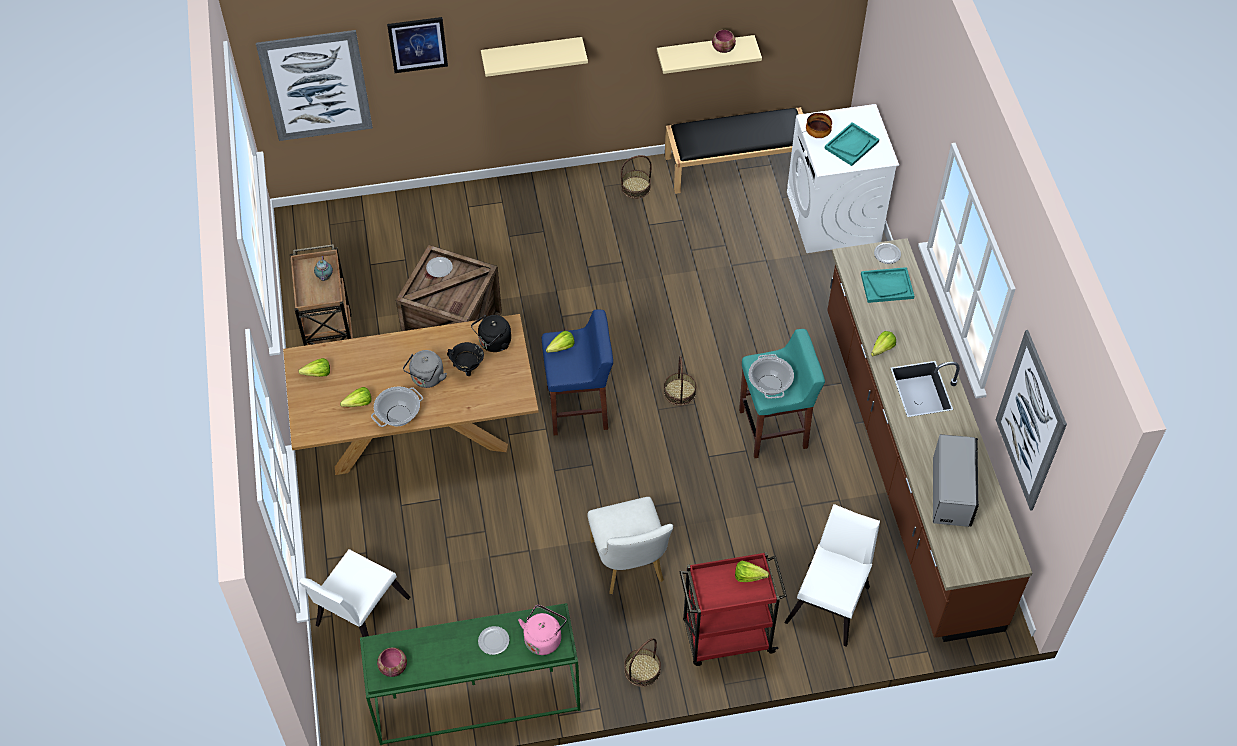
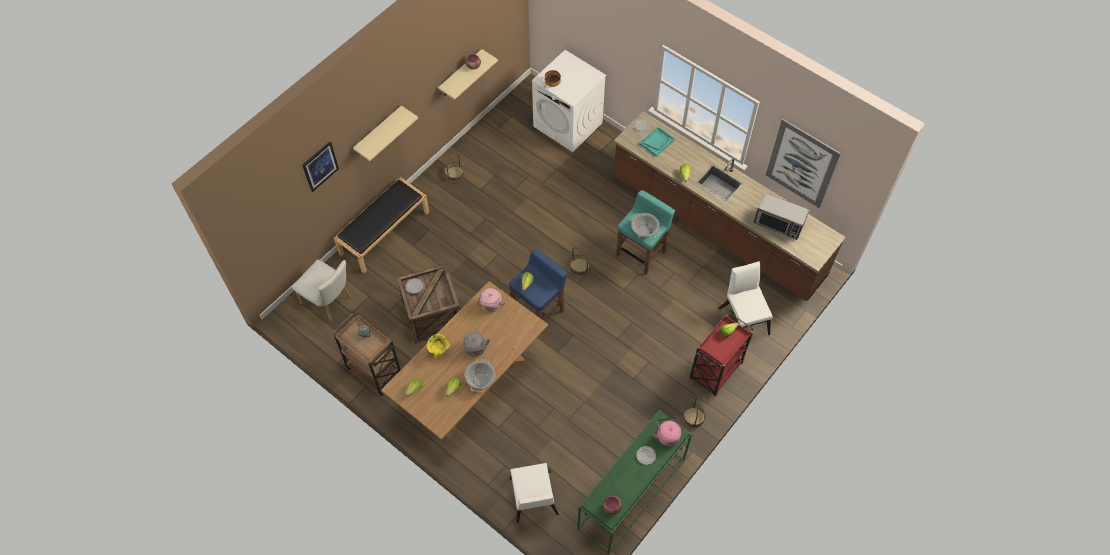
camera: 40 degrees left, 5 degrees up
picture [256,30,373,141] -> none
black cooking pot [447,342,484,376] -> none
black kettle [471,315,511,352] -> pink kettle [478,288,506,312]
white chair [588,497,673,594] -> white chair moved to [292,259,352,321]
black bench [665,107,803,194] -> black bench moved to [334,177,429,273]
turquoise tray [824,122,879,166] -> none
microwave [933,434,979,527] -> microwave turned 150 degrees clockwise [754,193,810,240]
none -> yellow cooking pot [427,334,450,360]

